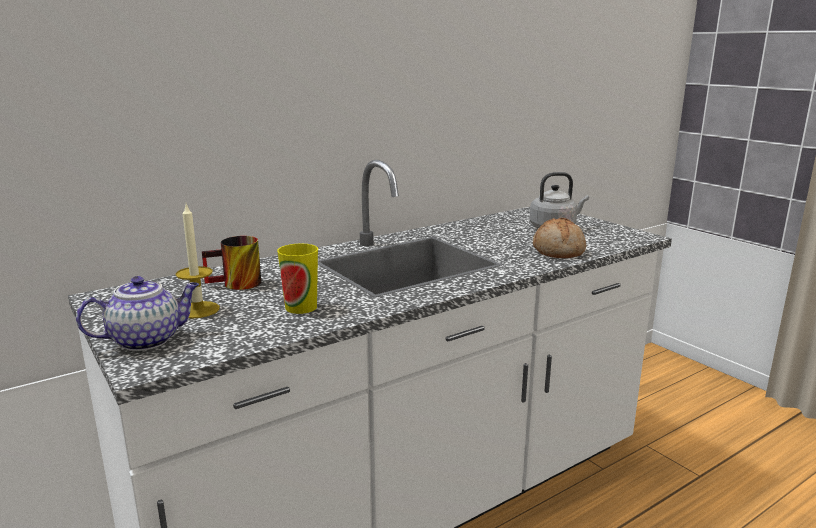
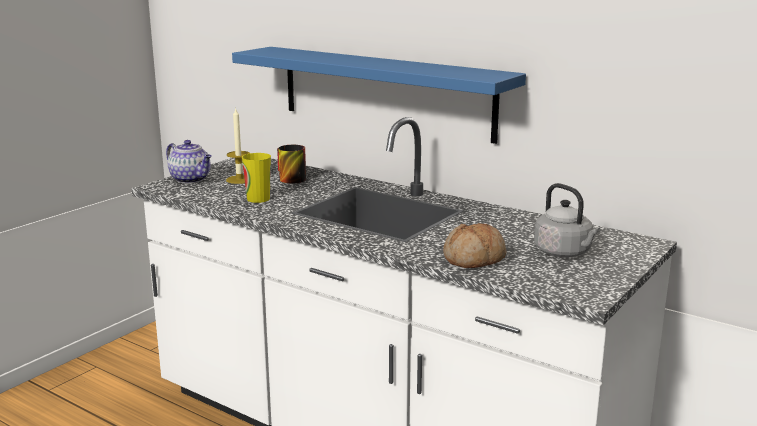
camera: 70 degrees right, 0 degrees up
none -> blue shelf [232,47,526,144]

